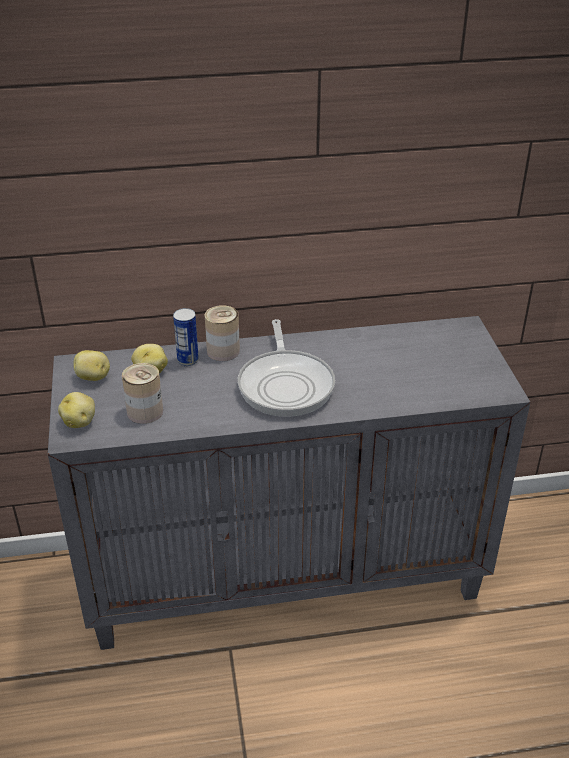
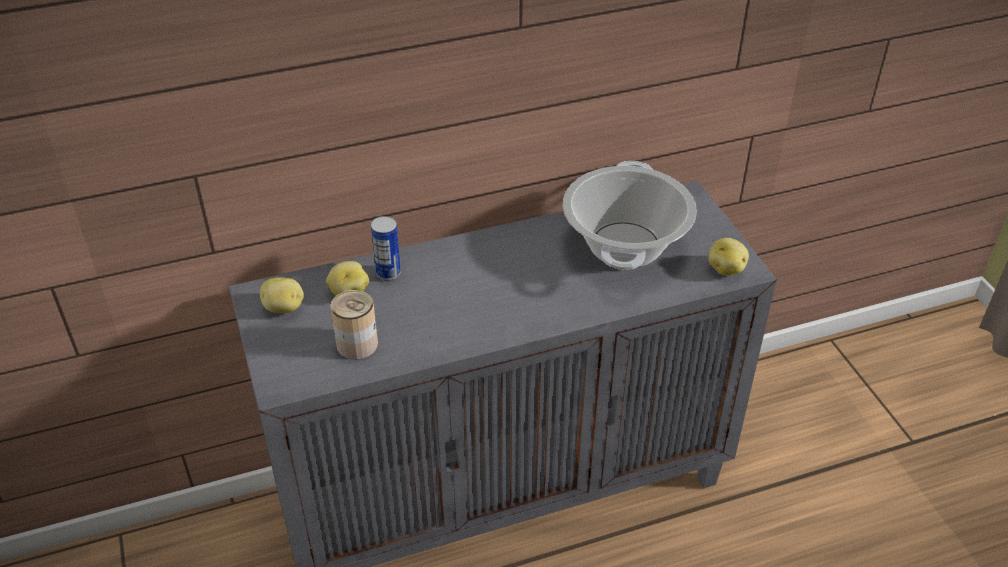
camera: 10 degrees left, 5 degrees up
potato [58,392,95,428] -> potato moved to [708,238,749,276]
can [205,305,240,361] -> none
frying pan [238,319,335,417] -> none
none -> cooking pot [563,161,697,270]

